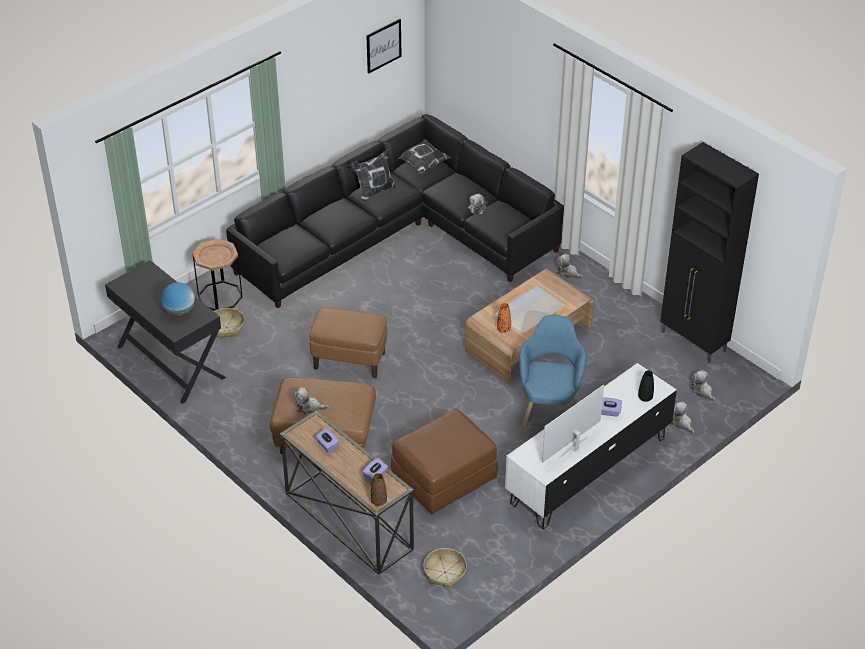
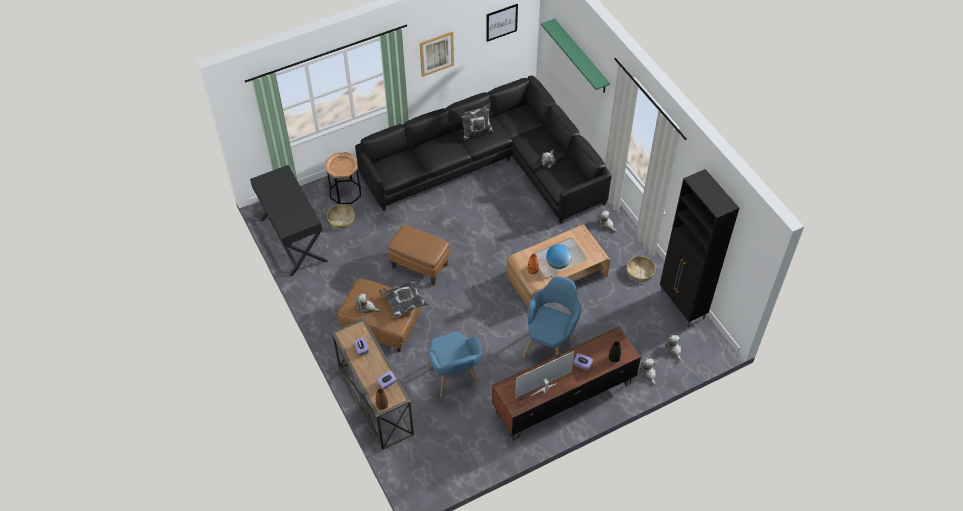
camera: 15 degrees right, 10 degrees up
globe [161,282,195,316] -> globe moved to [546,244,571,269]
brown ottoman [391,408,498,514] -> blue armchair [427,331,483,397]
pillow [399,139,451,174] -> pillow moved to [379,278,429,318]
basket [423,548,467,588] -> basket moved to [627,256,656,283]
white tv stand [505,363,677,529] -> brown tv stand [492,327,641,441]
none -> picture [420,31,454,77]
none -> green shelf [541,18,610,93]

